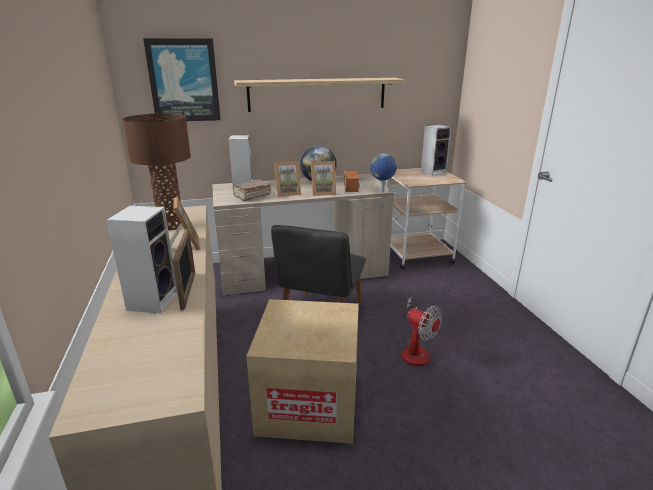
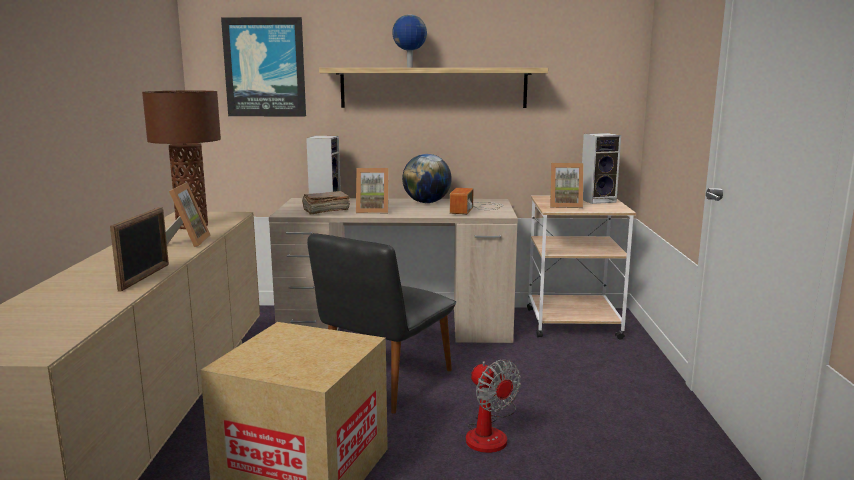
camera: 15 degrees right, 10 degrees down
speaker [107,206,178,313] -> none
picture frame [311,161,336,196] -> picture frame moved to [550,163,584,208]
globe [370,154,397,192] -> globe moved to [392,14,427,67]

